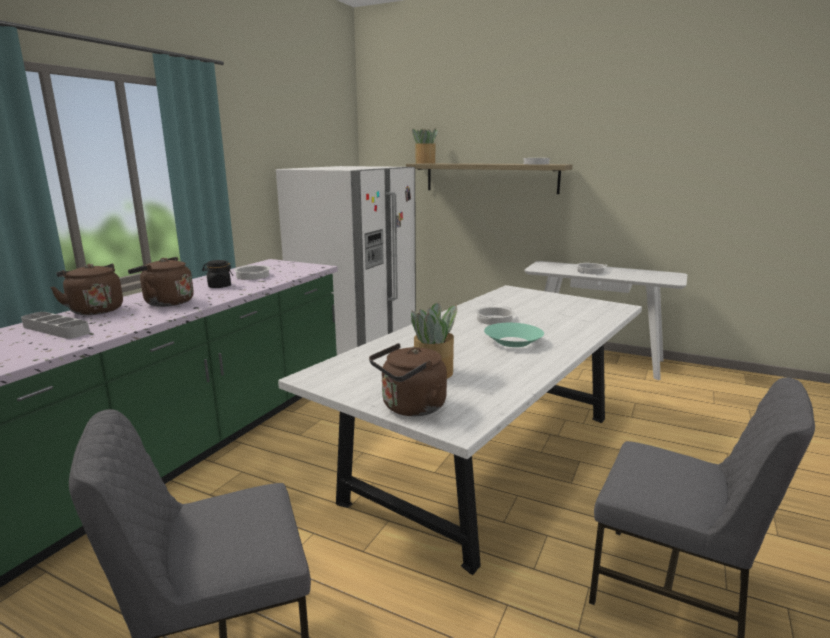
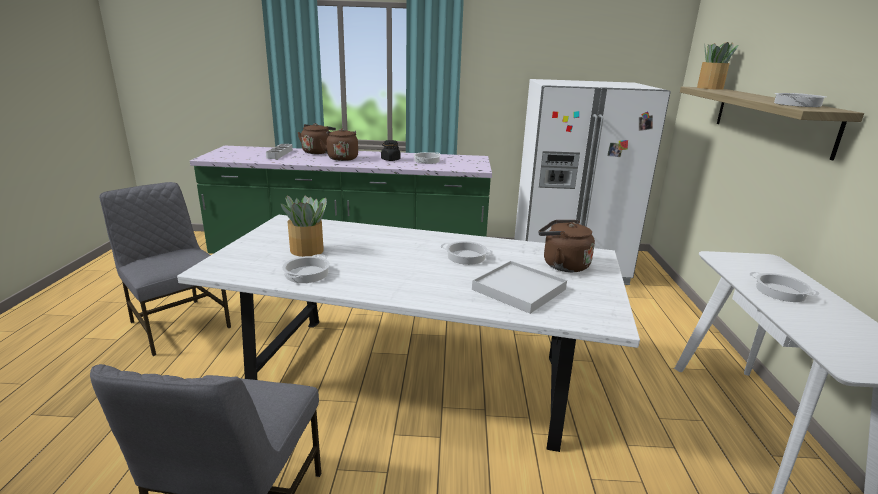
camera: 65 degrees right, 5 degrees up
brown kettle [369,343,447,416] -> brown kettle moved to [539,220,595,272]
turquoise bowl [484,323,544,347] -> none
none -> cooking pot [282,254,330,283]
none -> white tray [472,261,567,314]

